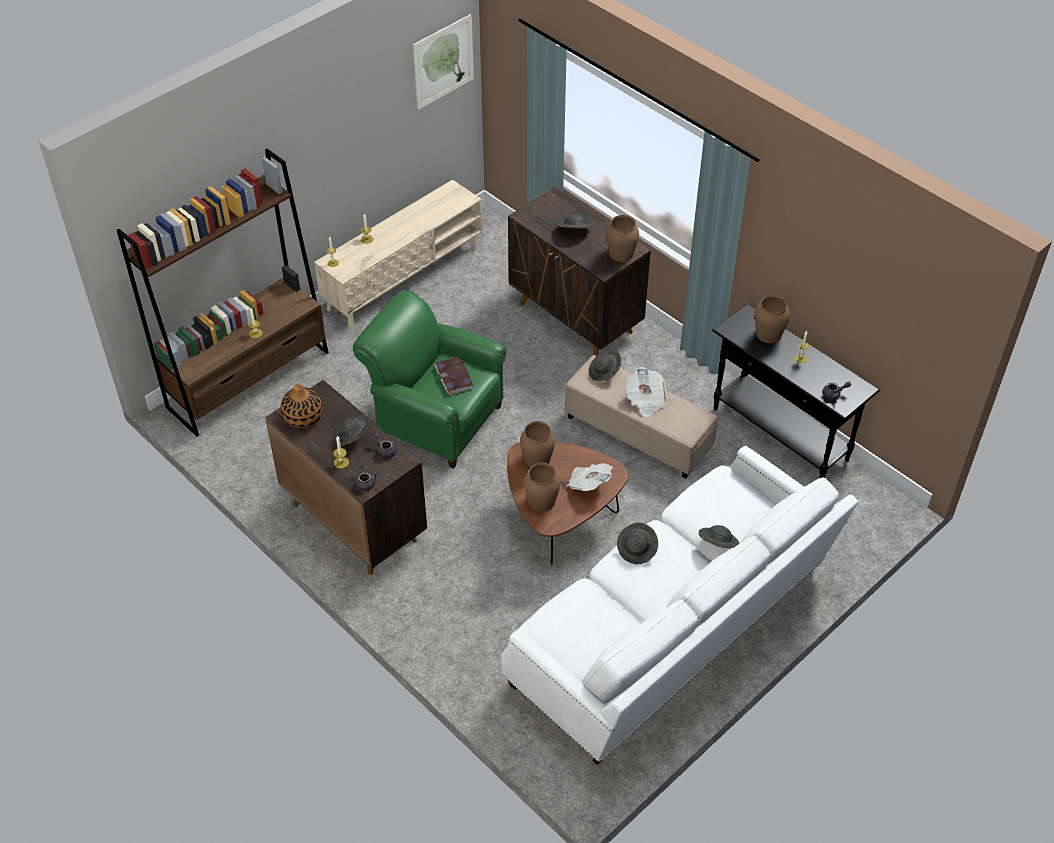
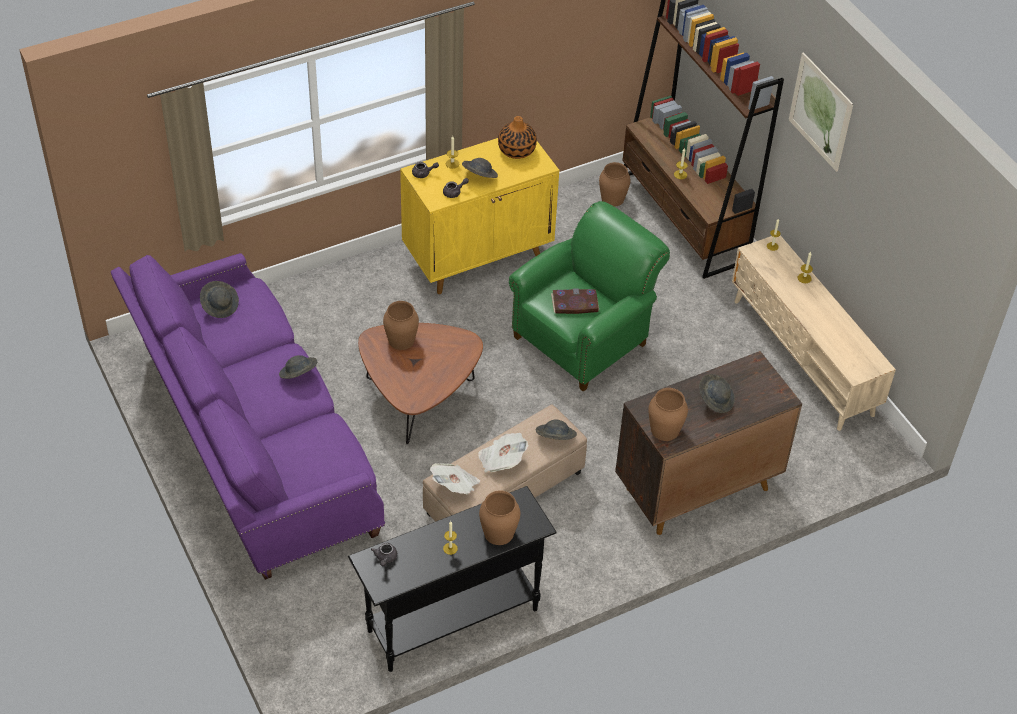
camera: 105 degrees right, 0 degrees up
brown cabinet [265,380,427,575] -> yellow cabinet [400,138,559,294]
picture [413,14,474,110] -> picture moved to [789,52,853,172]
white sofa [501,446,858,765] -> purple sofa [111,253,385,580]
brown vase [520,421,555,468] -> brown vase moved to [599,162,631,207]
newspaper [567,463,613,491] -> newspaper moved to [430,463,481,494]
grey hat [698,525,739,548] -> grey hat moved to [200,281,239,318]

